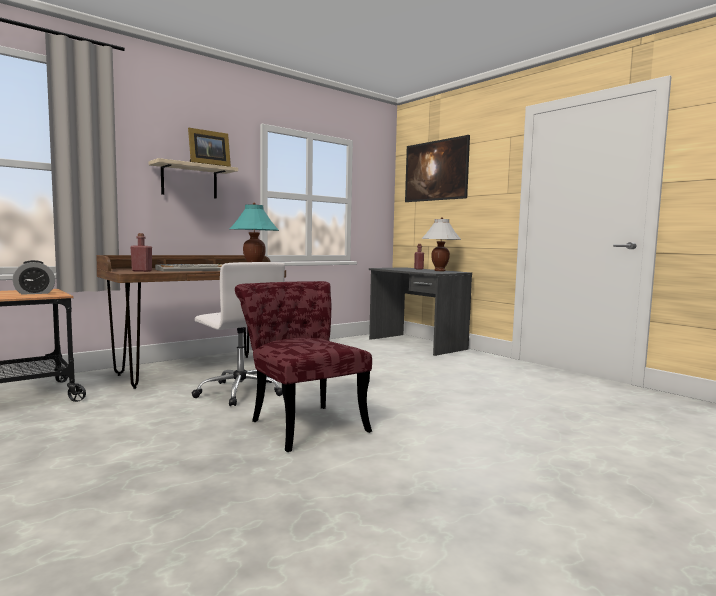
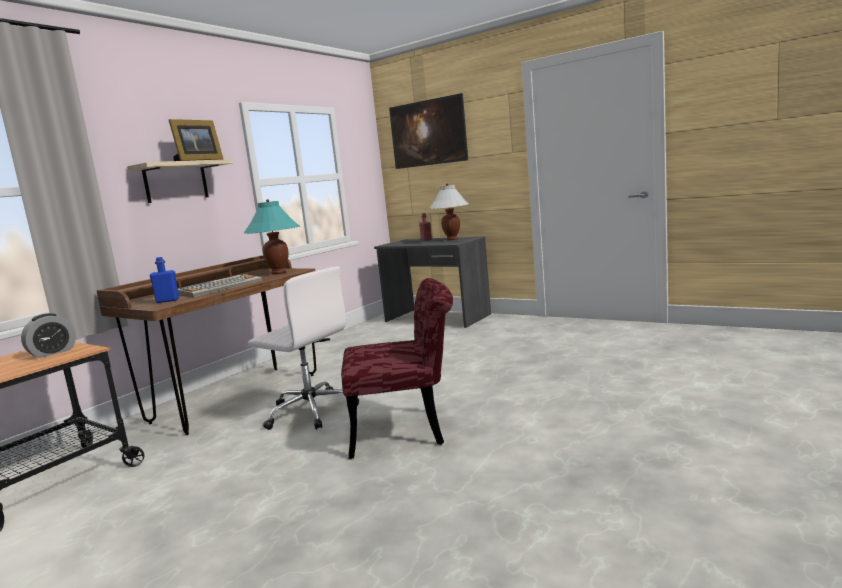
camera: 15 degrees left, 5 degrees up
red bottle [130,233,152,272] -> blue bottle [149,257,179,303]
red chair [235,281,372,452] -> red chair turned 135 degrees clockwise [341,278,453,459]

